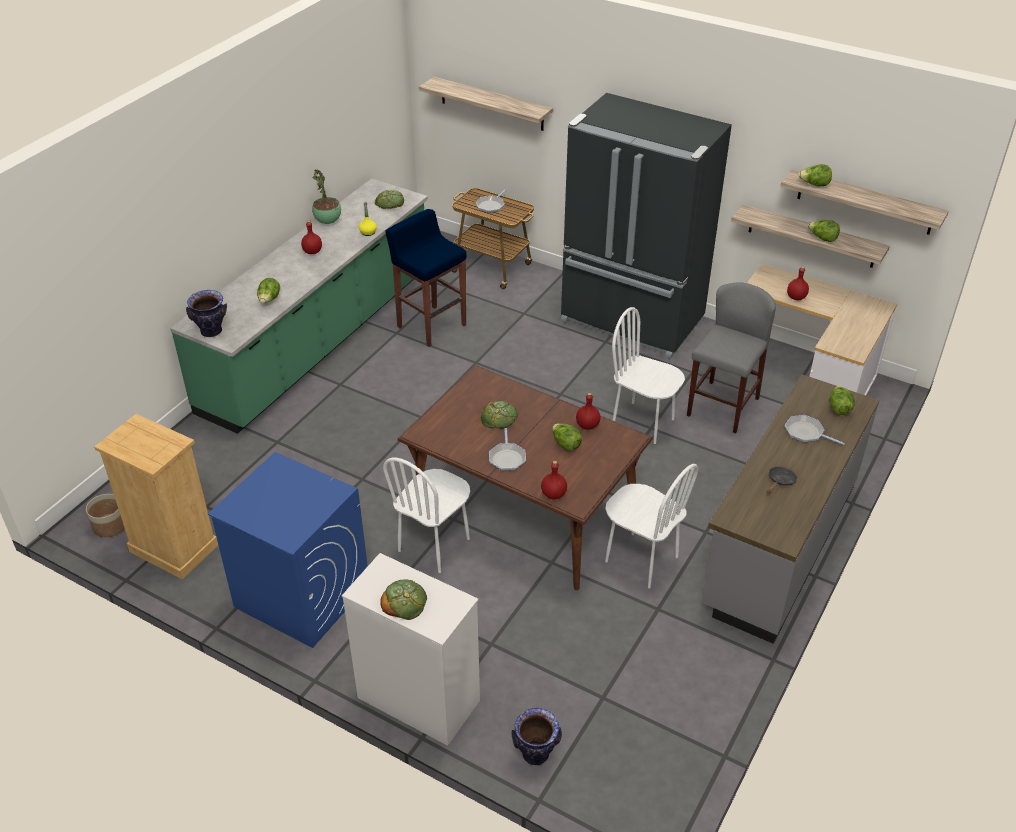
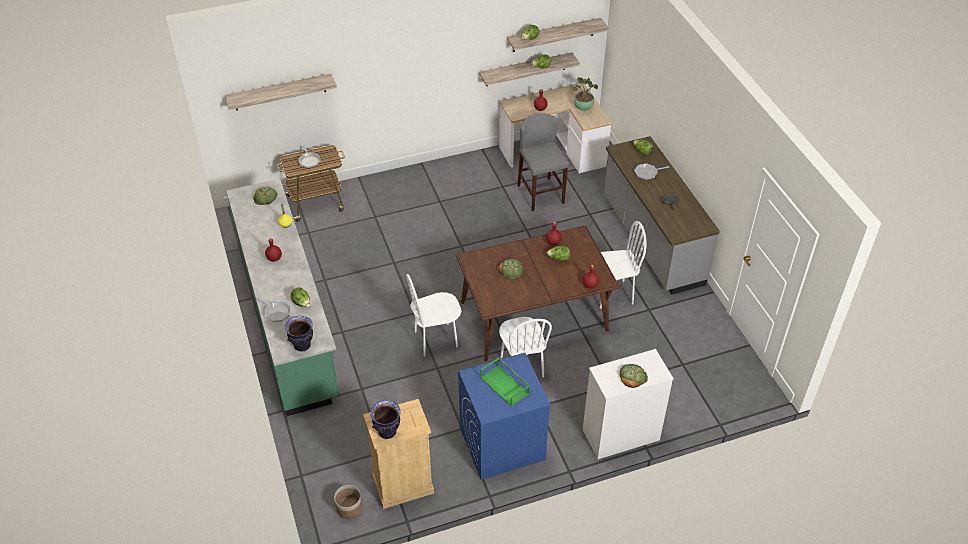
camera: 50 degrees left, 5 degrees up
potted plant [312,169,341,224] -> potted plant moved to [573,77,598,111]
blue stool [385,209,467,347] -> none
frying pan [489,428,526,471] -> frying pan moved to [257,298,290,322]
vase [512,708,562,765] -> vase moved to [370,400,401,439]
black fridge [561,93,732,359] -> none
white chair [612,307,685,444] -> white chair moved to [406,274,461,357]
none -> green tray [480,357,530,407]

